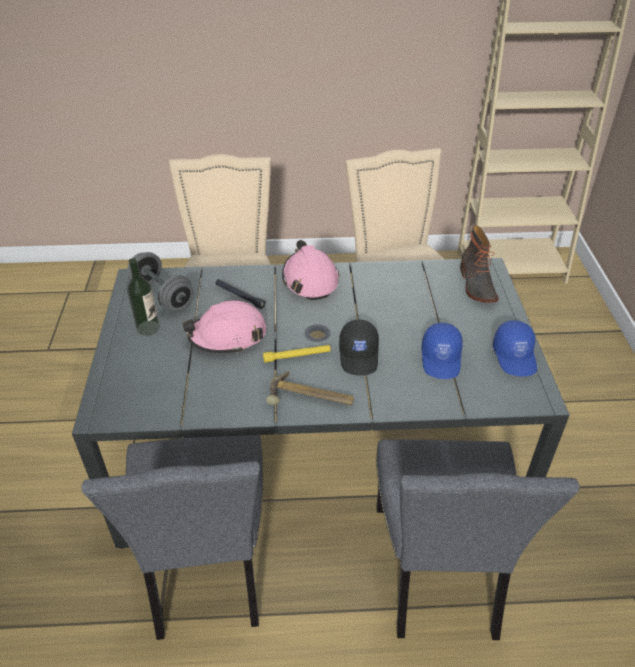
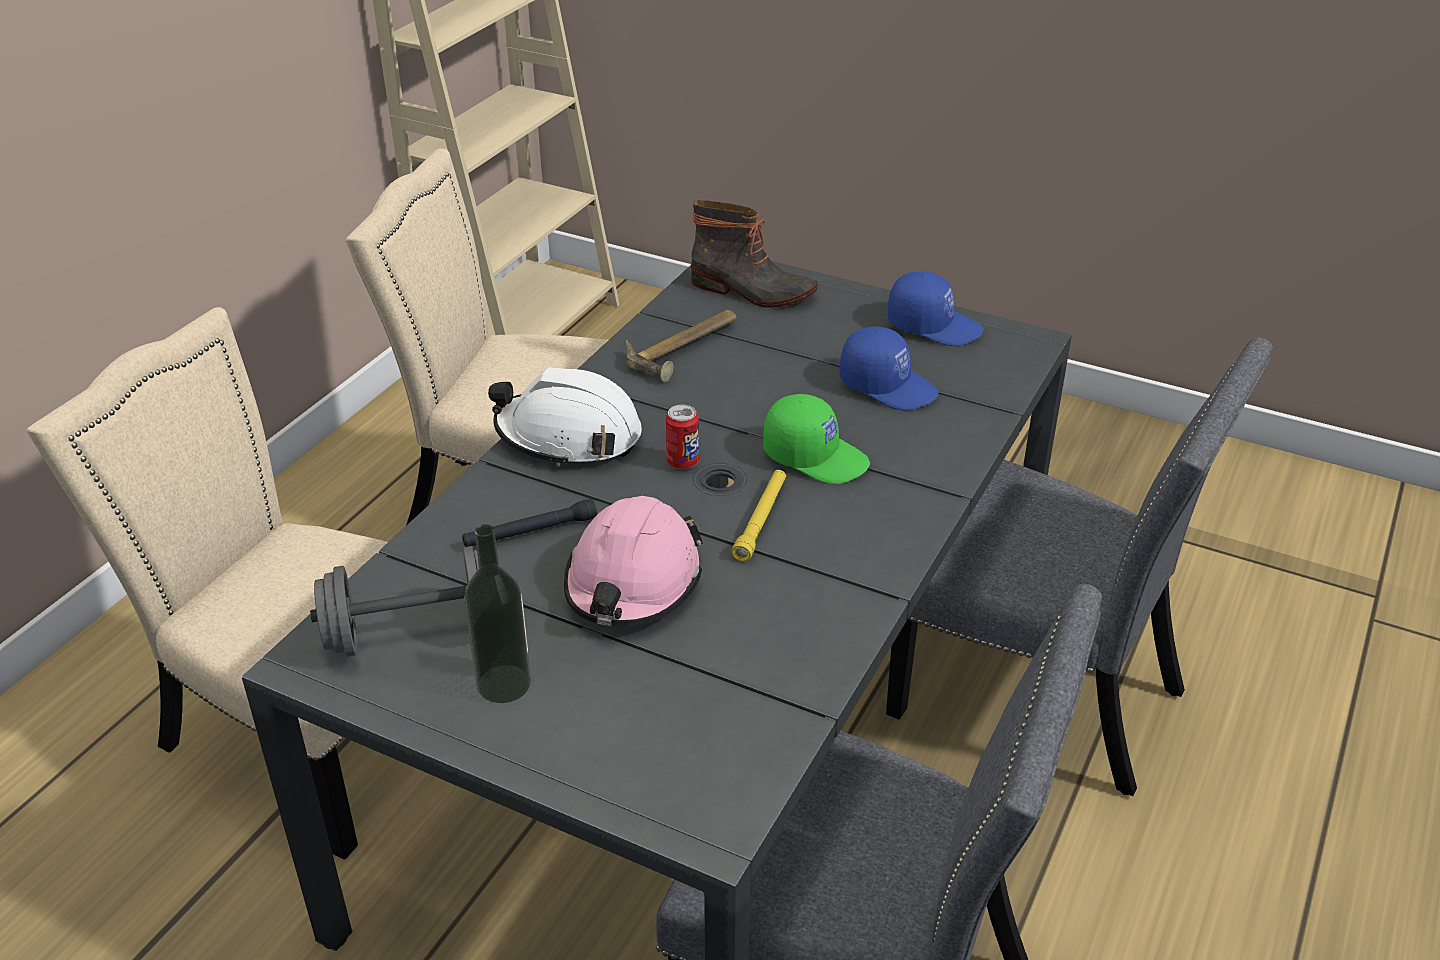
camera: 60 degrees left, 5 degrees down
hammer [266,370,354,405] -> hammer moved to [626,310,737,382]
pink hard hat [282,240,339,300] -> white hard hat [488,367,642,467]
black cap [339,320,379,376] -> green cap [763,394,870,484]
none -> can [666,405,699,469]

